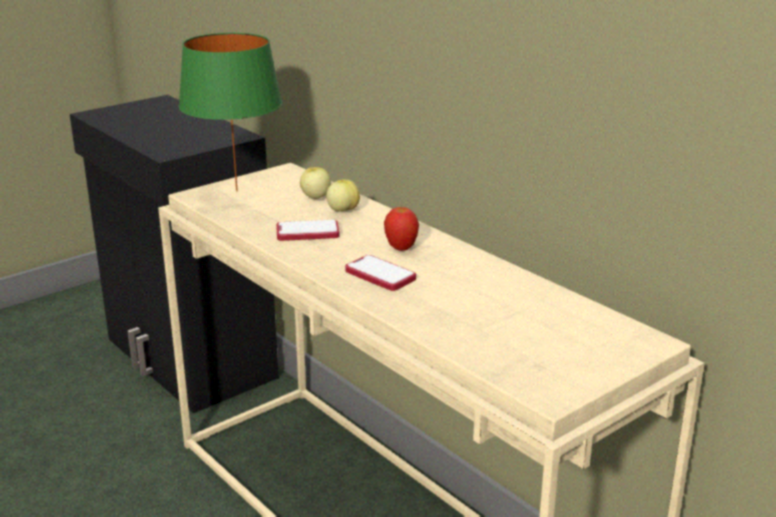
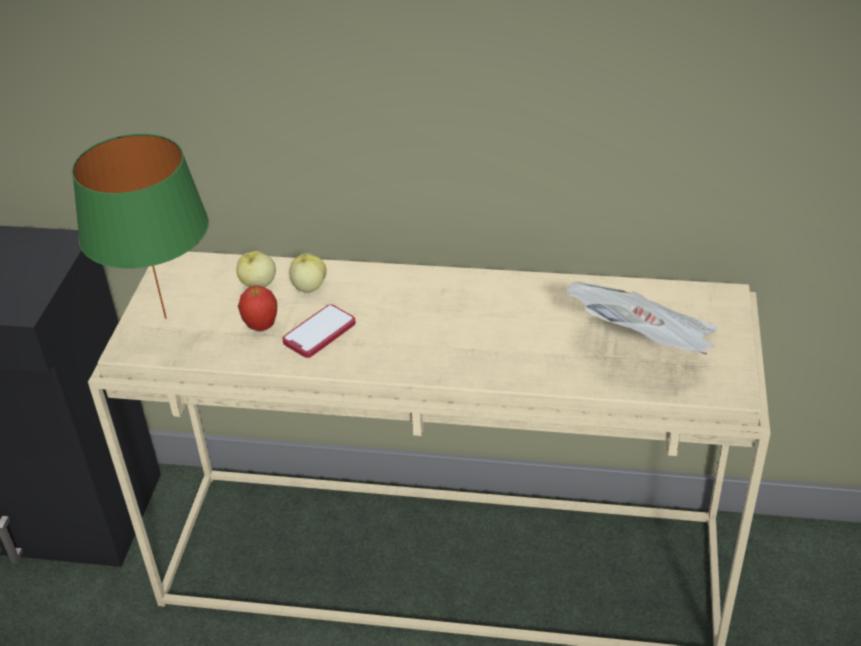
camera: 40 degrees left, 15 degrees up
phone [345,255,416,291] -> none
apple [384,207,419,251] -> apple moved to [238,286,277,331]
none -> newspaper [567,281,717,355]

